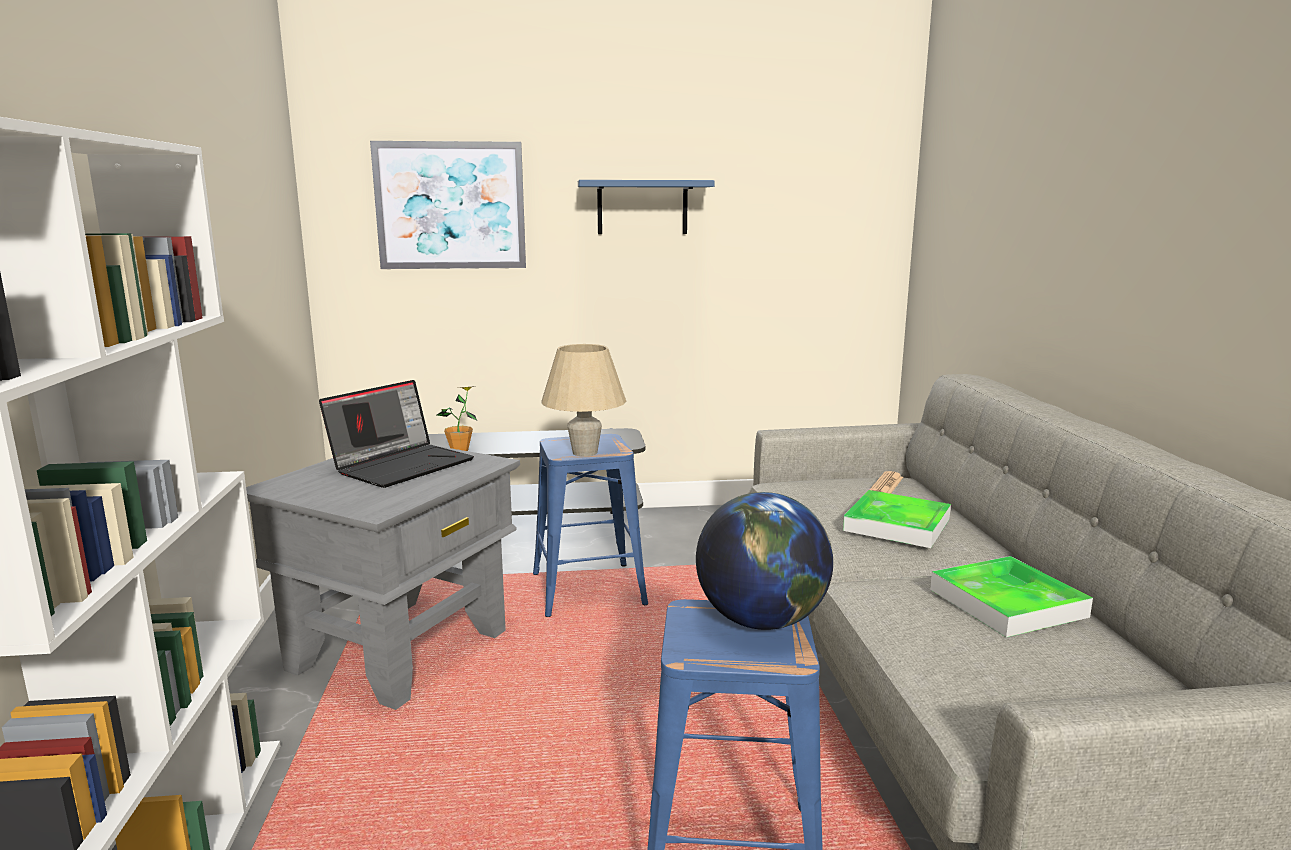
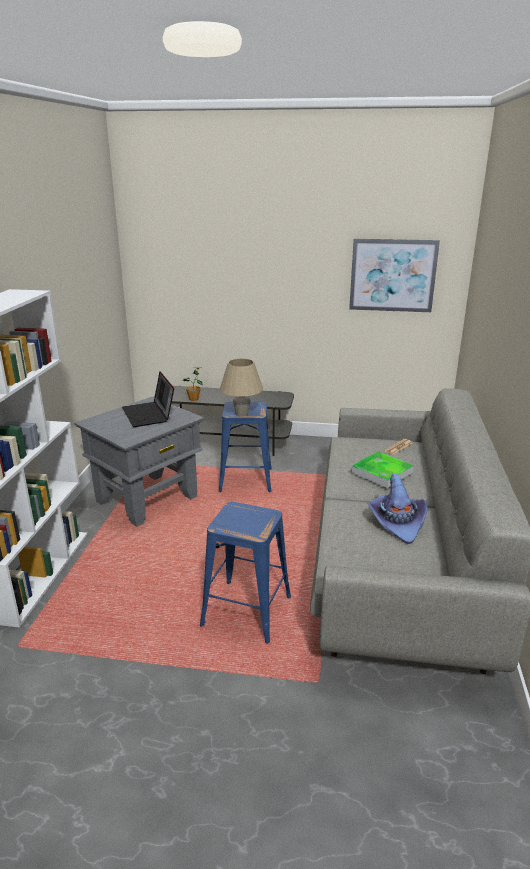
camera: 15 degrees right, 10 degrees up
laptop [319,380,474,488] -> laptop turned 105 degrees clockwise [122,372,174,427]
picture [370,141,526,269] -> picture moved to [349,239,440,312]
blue shelf [578,180,715,234] -> none
globe [696,492,833,630] -> none
tray [930,556,1093,637] -> purple hat [368,474,427,544]

